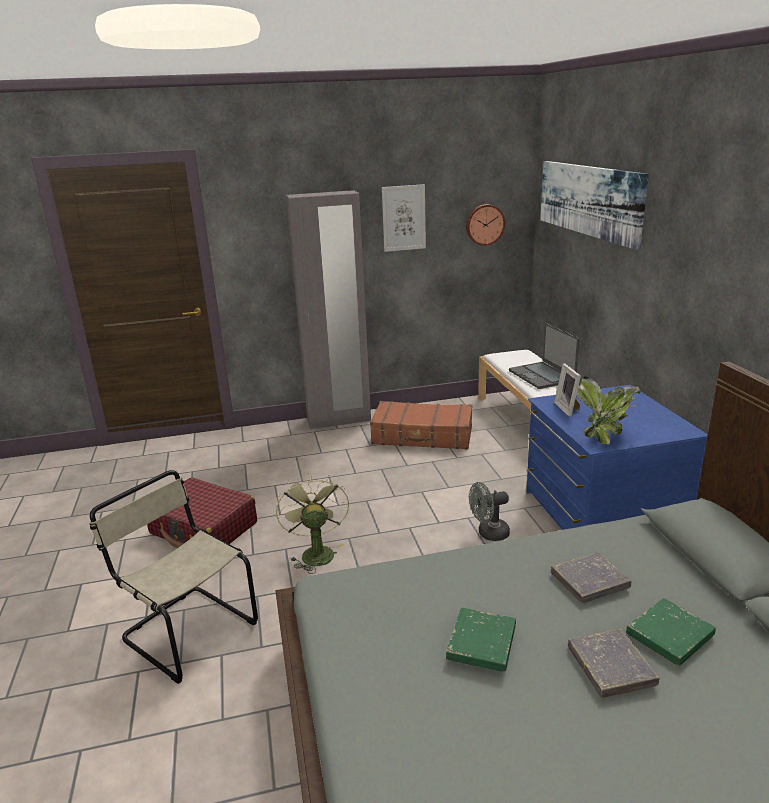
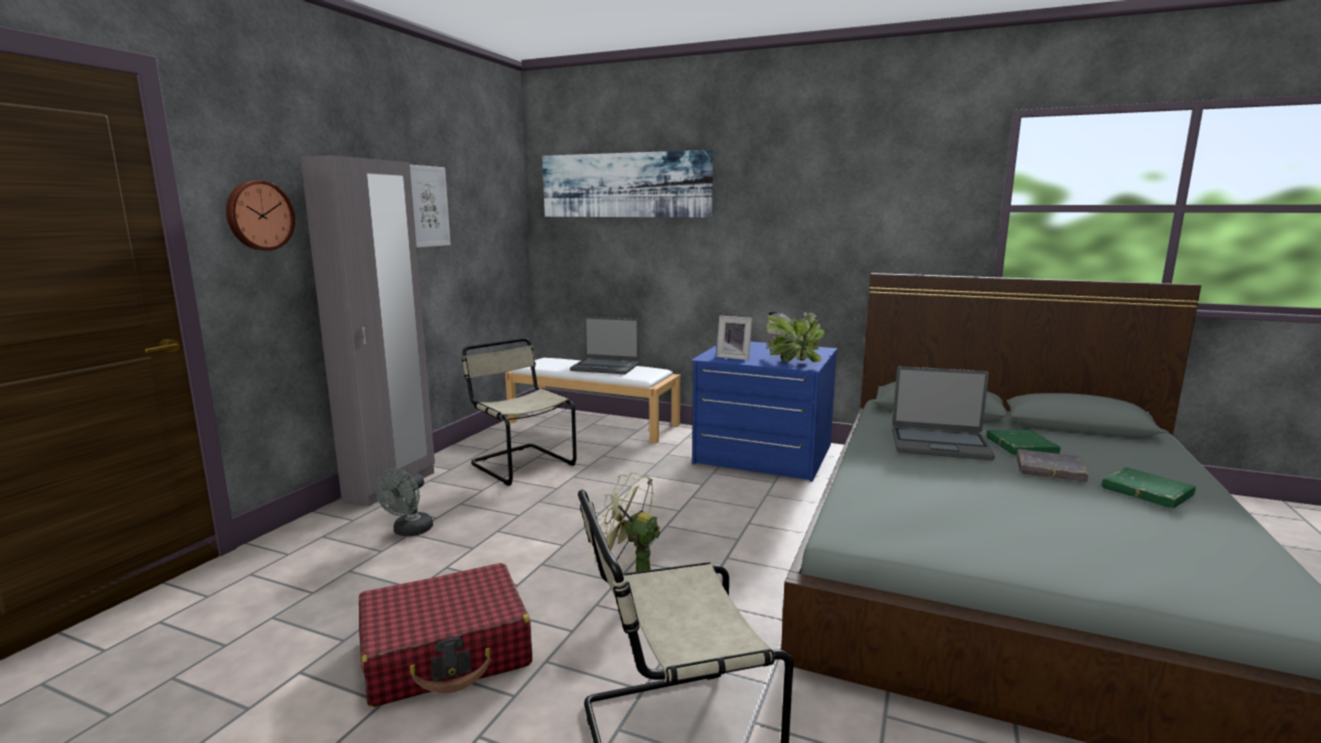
camera: 55 degrees left, 10 degrees down
brown suitcase [370,401,472,450] -> beige chair [462,338,577,486]
green book [446,608,516,672] -> green book moved to [1101,467,1196,508]
wall clock [466,204,505,246] -> wall clock moved to [226,180,295,251]
grey fan [469,482,510,541] -> grey fan moved to [375,469,433,536]
grey book [551,552,632,603] -> laptop [892,366,995,460]

